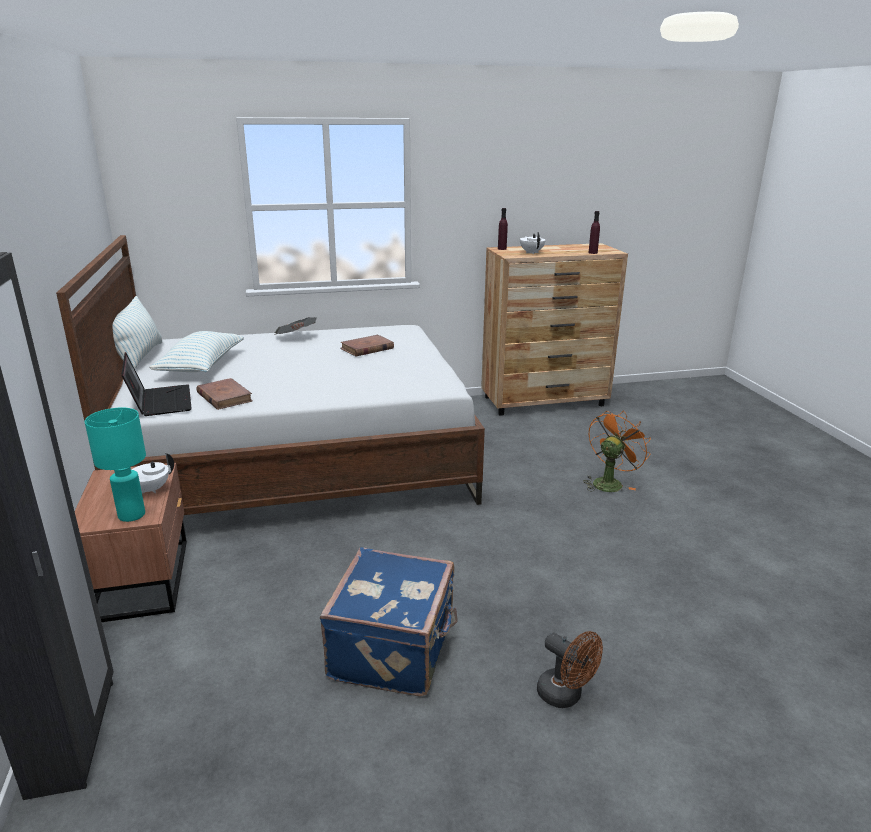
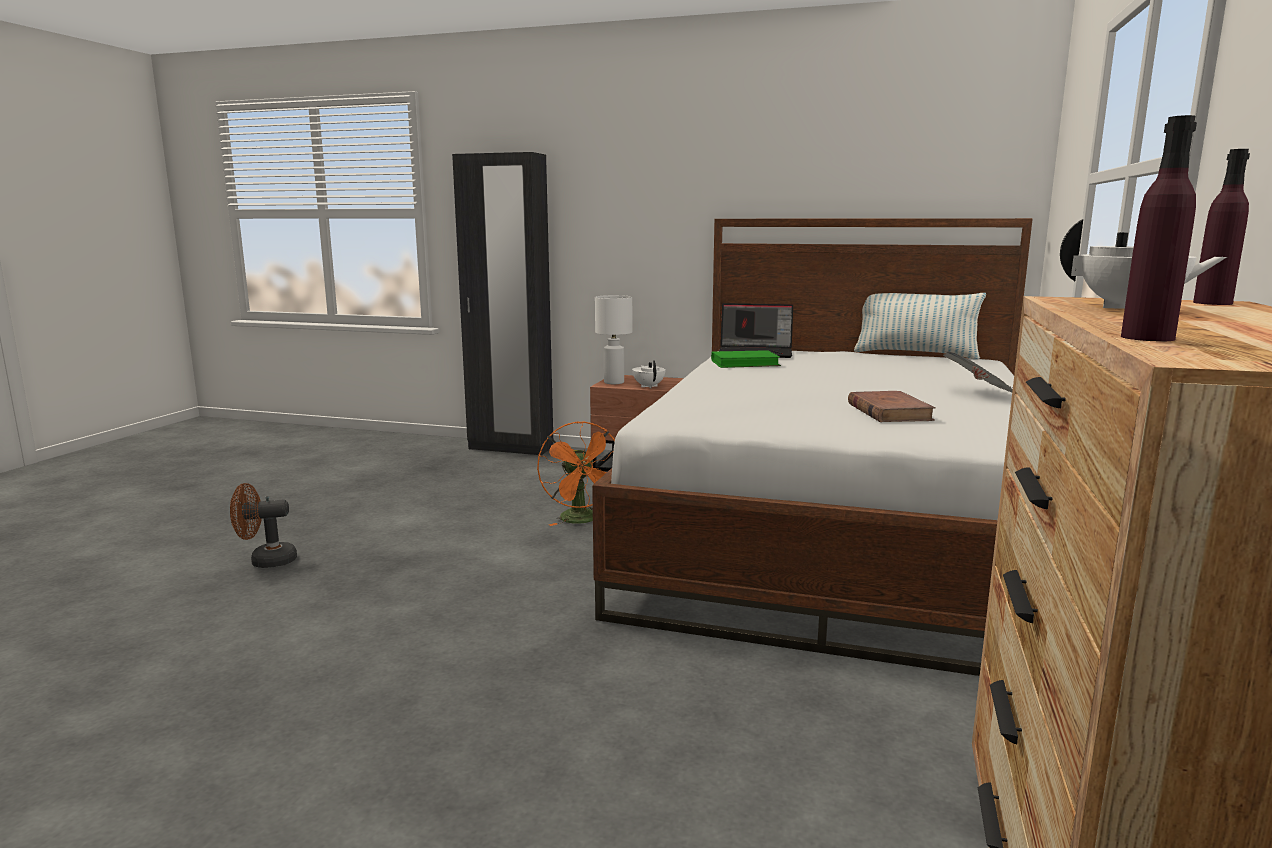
camera: 120 degrees right, 10 degrees down
turquoise table lamp [85,408,146,522] -> white table lamp [595,295,632,384]
pillow [149,331,244,372] -> none
brown book [196,378,253,410] -> green book [711,350,781,368]
blue suitcase [320,547,458,696] -> none
orange fan [583,411,651,492] -> orange fan moved to [537,422,615,526]

